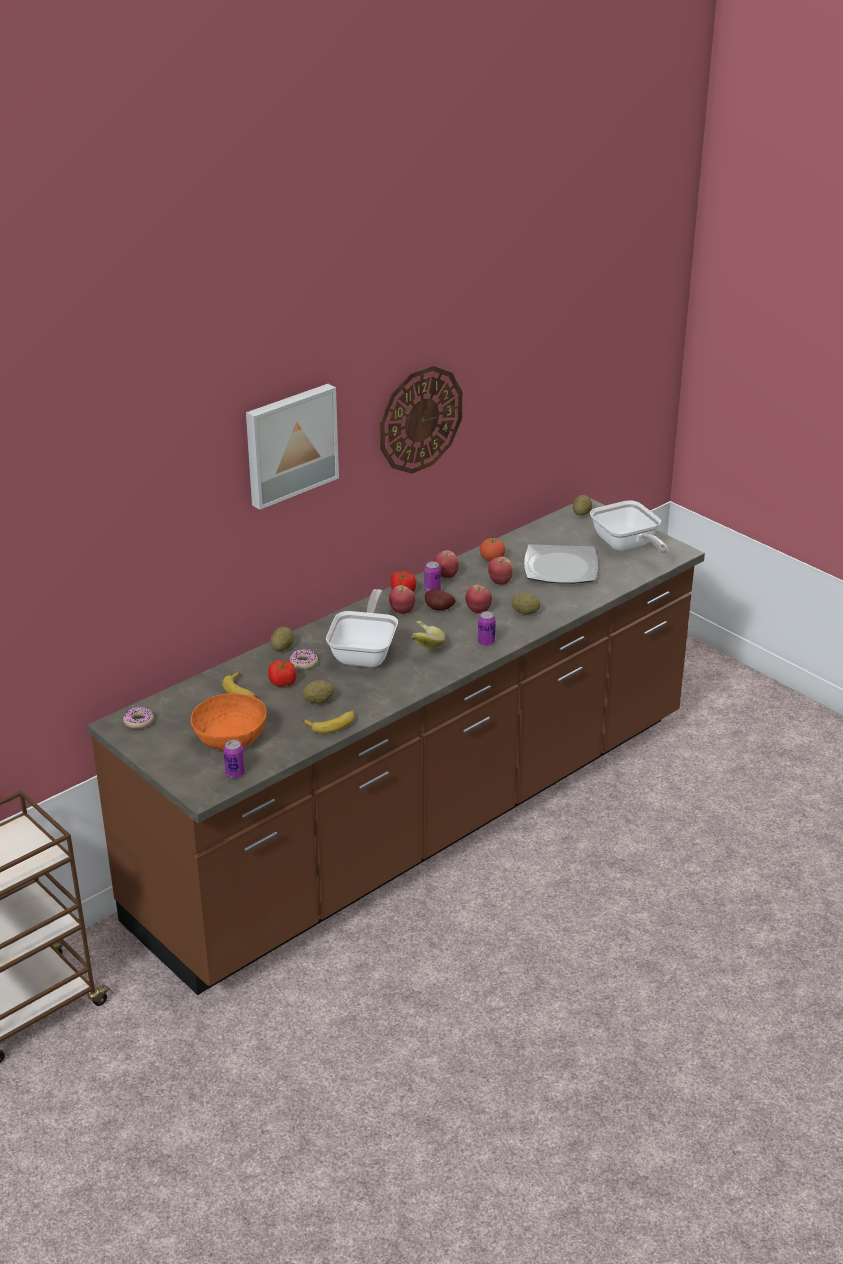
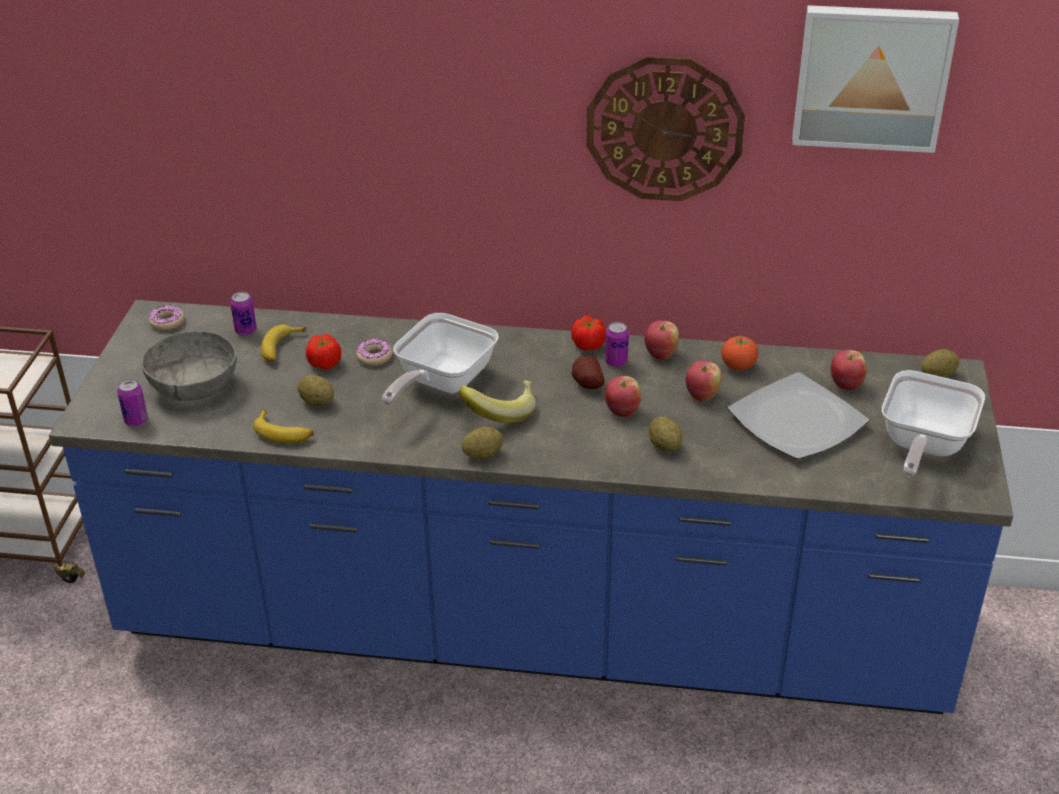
camera: 50 degrees right, 5 degrees up
brown counter [88,498,705,995] -> blue counter [49,300,1013,714]
orange bowl [191,693,267,751] -> grey bowl [142,331,237,401]
picture [246,384,339,510] -> picture moved to [792,5,959,153]
potato [271,627,294,651] -> potato moved to [462,427,503,459]
frying pan [326,589,398,667] -> frying pan turned 150 degrees clockwise [382,313,498,405]
apple [389,585,415,614] -> apple moved to [831,350,867,390]
can [478,611,496,646] -> can moved to [230,292,257,336]

